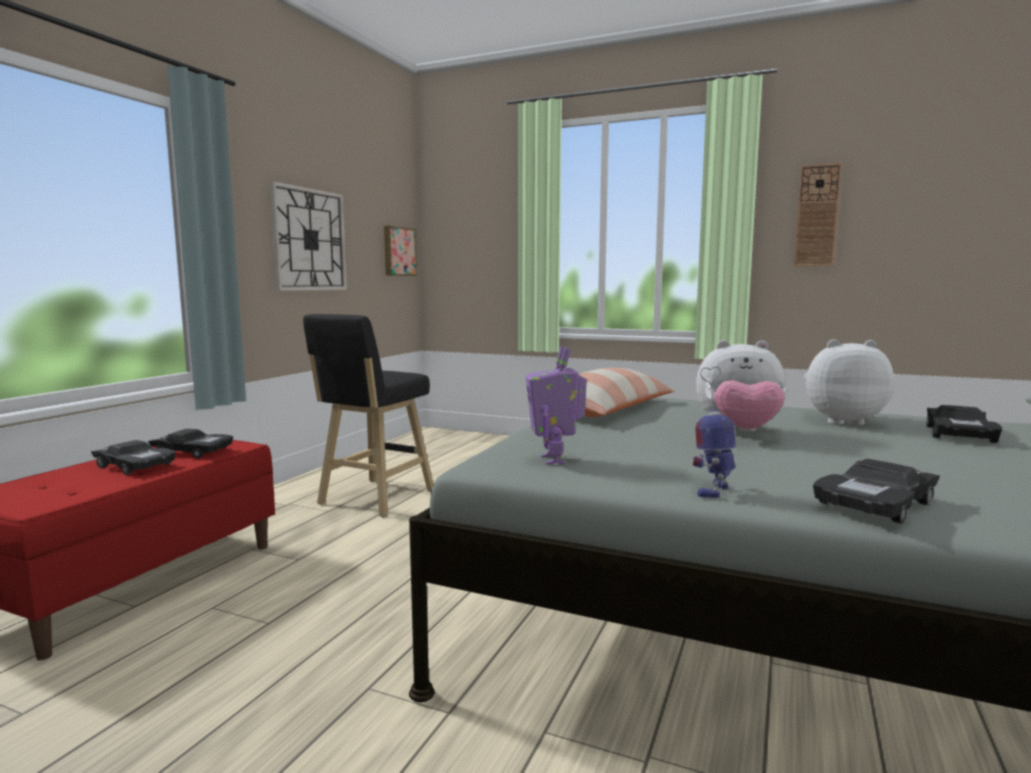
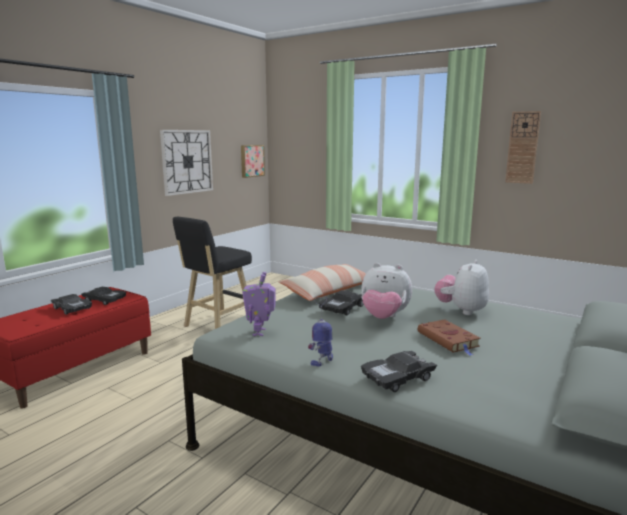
camera: 10 degrees right, 5 degrees up
plush toy [804,339,894,426] -> plush toy turned 75 degrees counterclockwise [435,260,489,315]
black toy car [926,405,1002,443] -> black toy car moved to [318,290,364,315]
none -> brown book [418,319,481,355]

